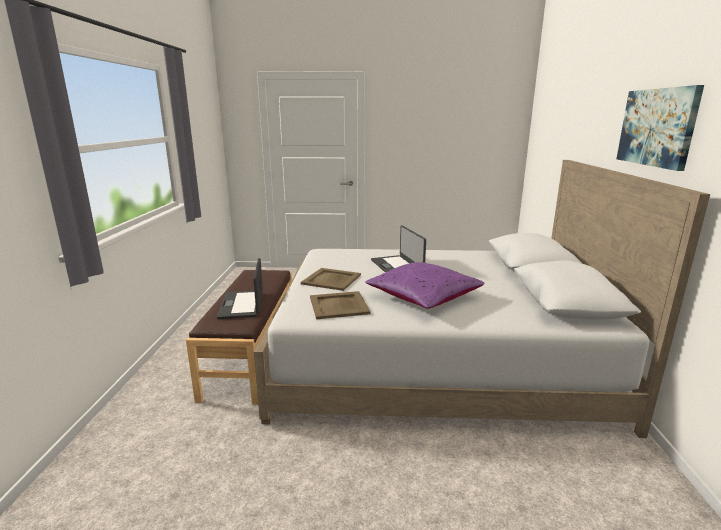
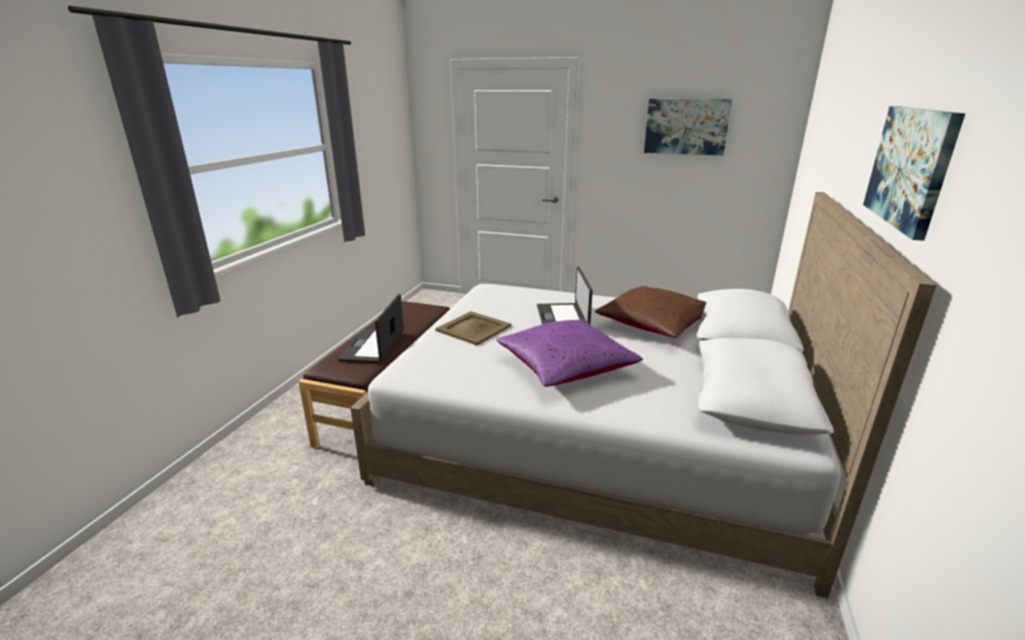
camera: 15 degrees right, 5 degrees up
beige tray [310,291,371,319] -> none
none -> brown pillow [595,286,706,338]
none -> picture [644,99,732,156]

